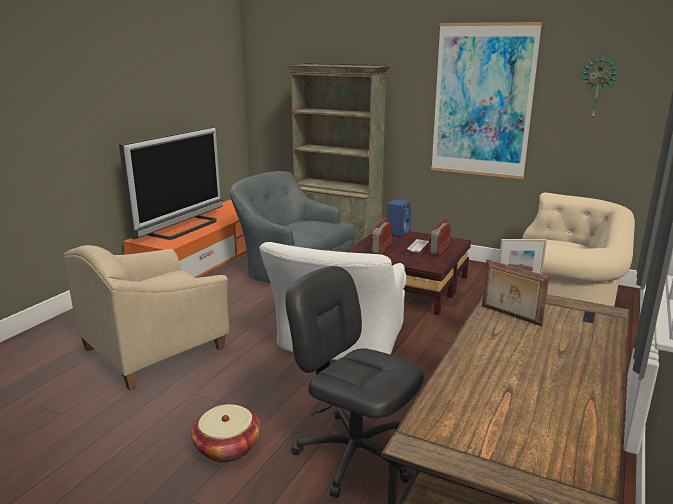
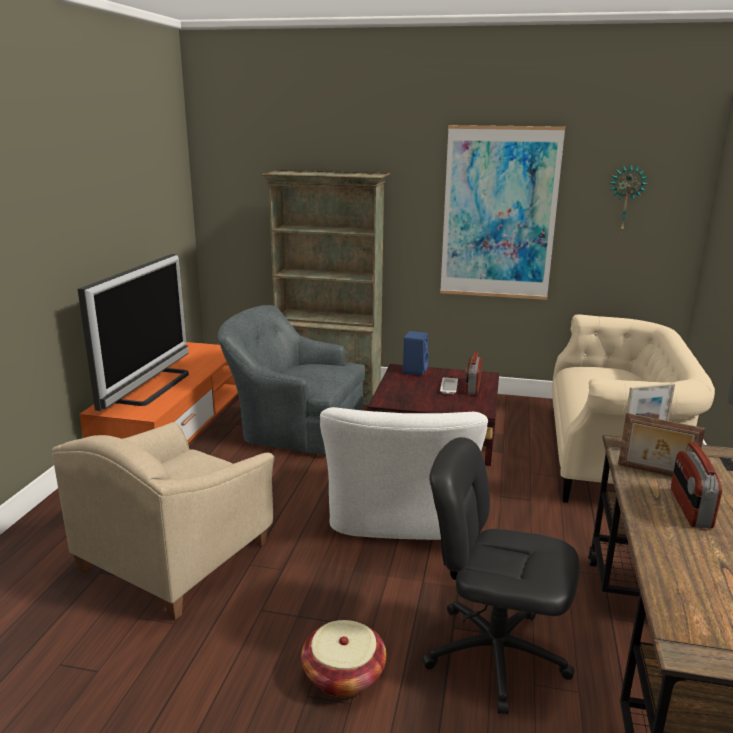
camera: 15 degrees left, 0 degrees up
radio [371,218,392,254] -> radio moved to [671,442,722,529]

